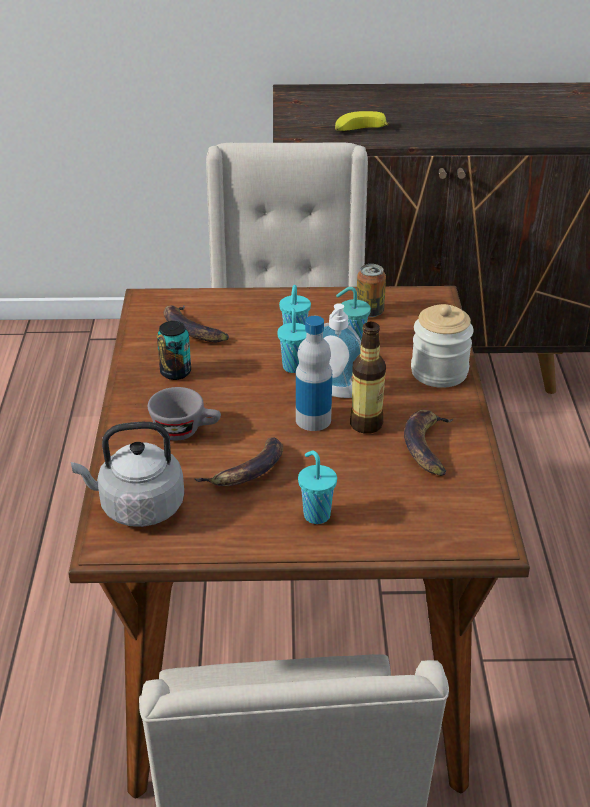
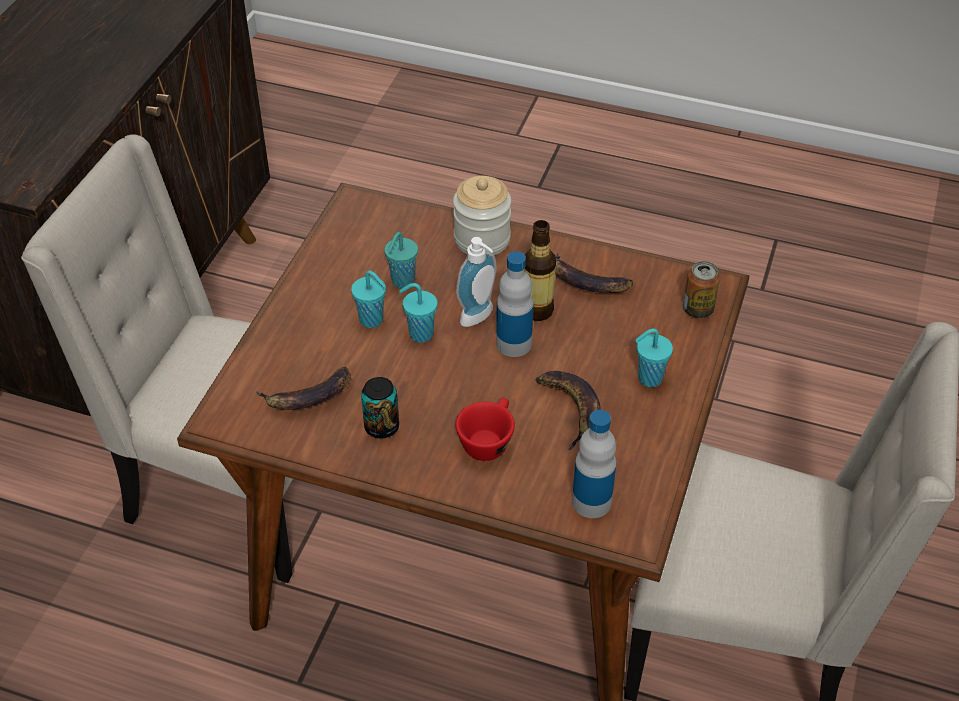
camera: 70 degrees left, 10 degrees up
grey kettle [71,422,184,527] -> bottle [572,410,616,518]
grey cup [148,387,221,440] -> red cup [456,397,515,461]
banana [335,111,389,131] -> none
can [357,264,386,317] -> can moved to [683,261,720,318]

